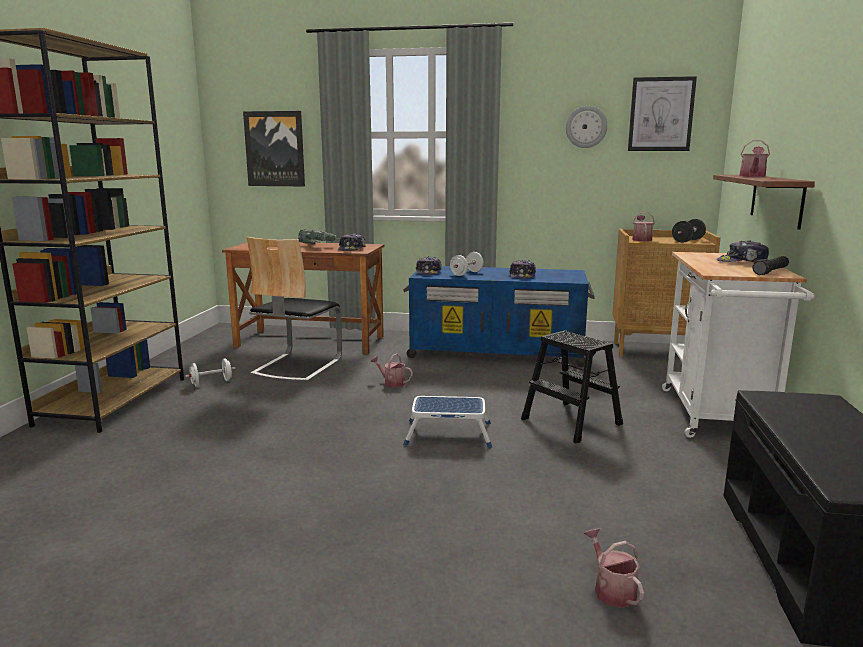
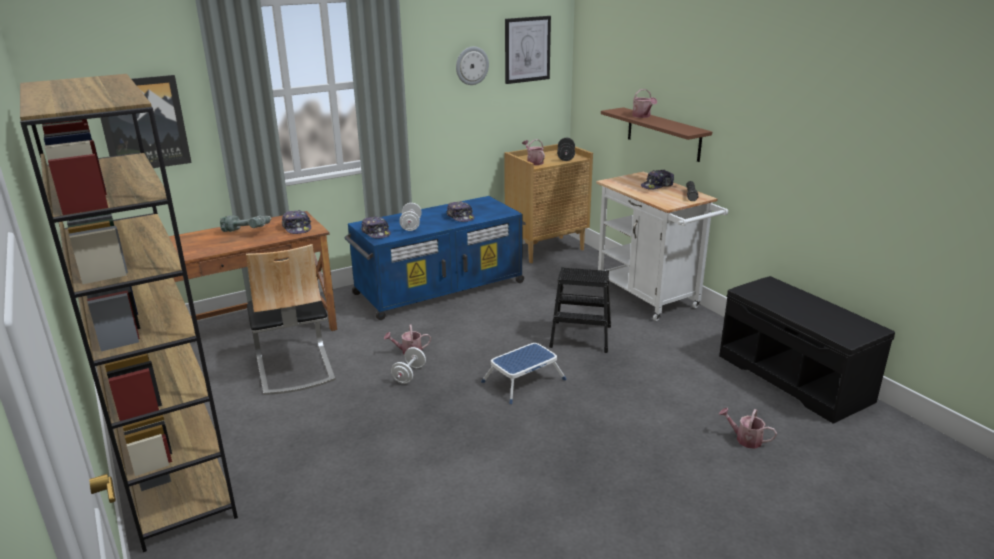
camera: 40 degrees left, 10 degrees up
white dumbbell [185,358,236,386] -> white dumbbell moved to [391,347,426,384]

